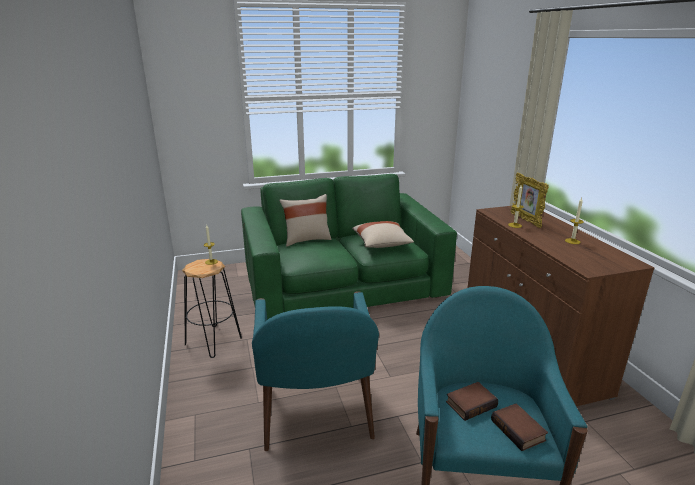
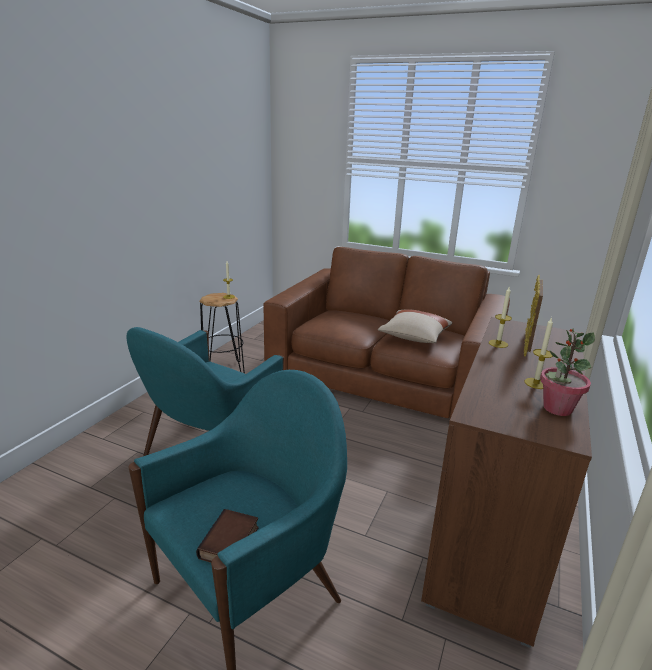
camera: 40 degrees right, 0 degrees up
green sofa [241,174,457,320] -> brown sofa [263,247,510,418]
beige pillow [279,194,332,247] -> none
book [446,382,498,421] -> none
none -> potted plant [540,328,595,416]

